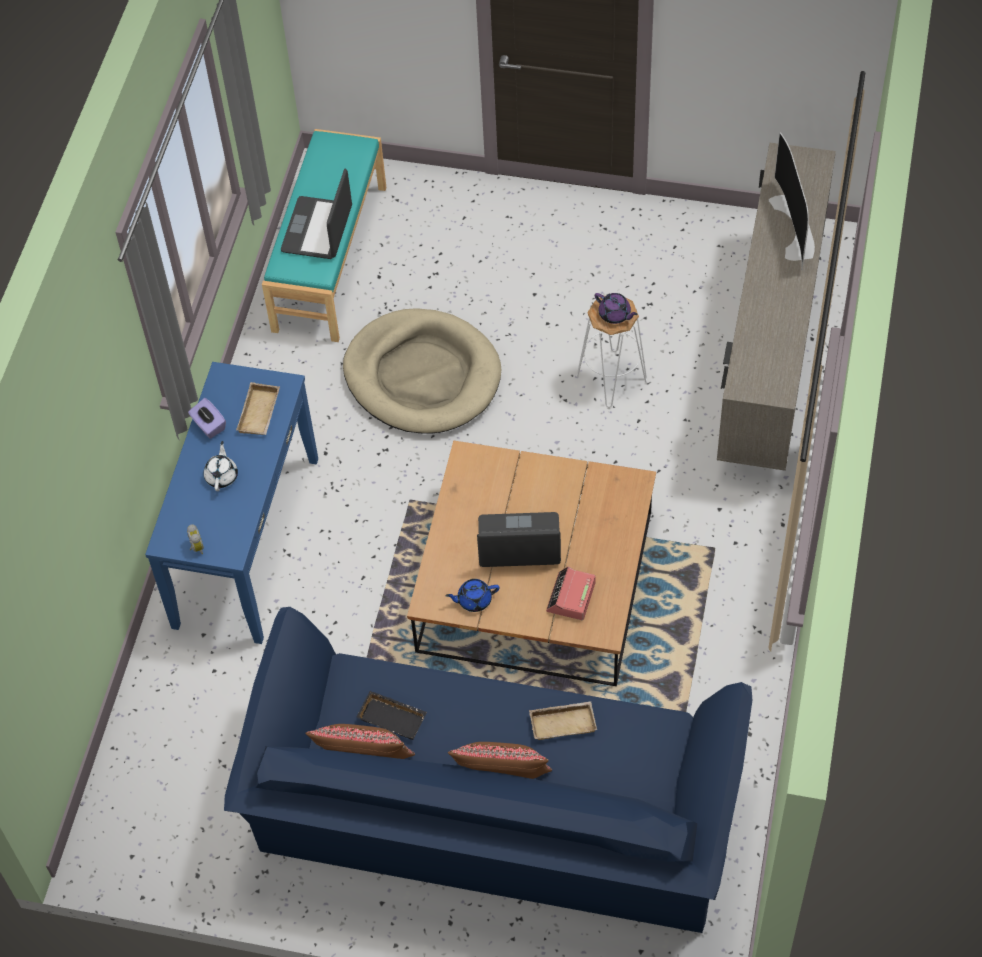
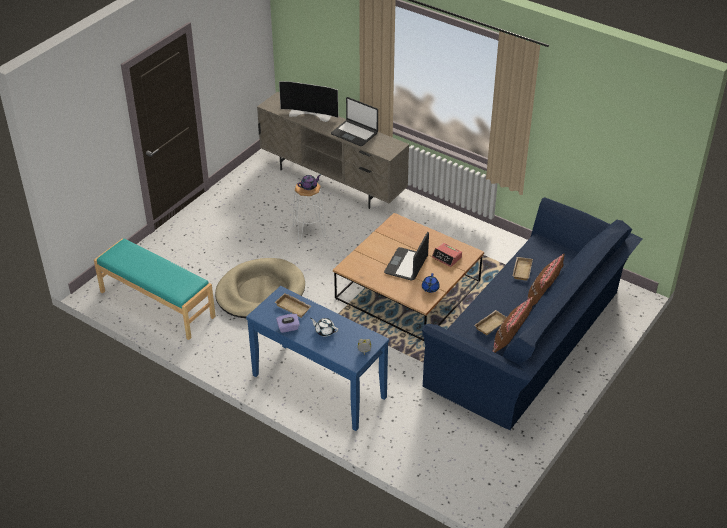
camera: 70 degrees left, 15 degrees down
laptop [281,169,352,259] -> laptop moved to [331,97,378,146]
black tray [357,691,427,740] -> beige tray [474,310,507,335]

